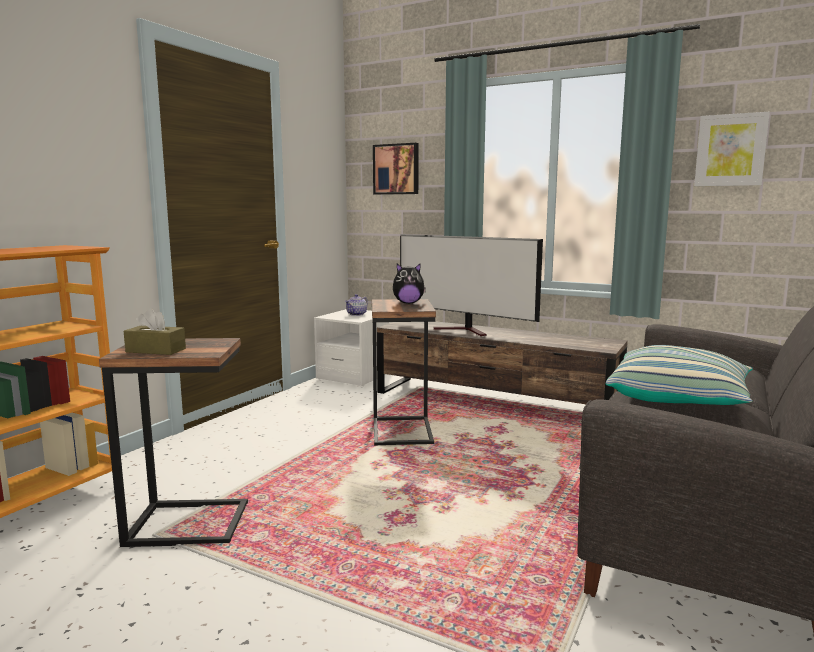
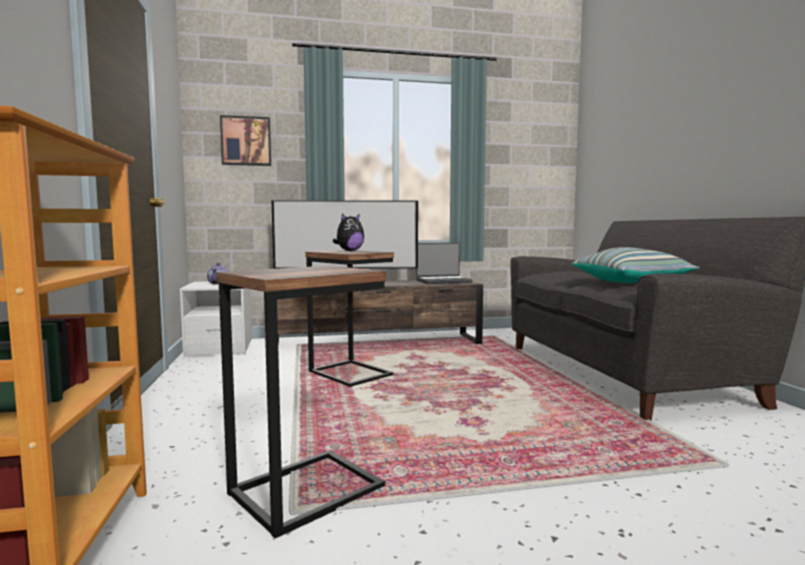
camera: 40 degrees left, 5 degrees down
brown tissue box [124,308,186,355] -> none
picture [694,112,770,186] -> none
none -> laptop [416,243,473,284]

